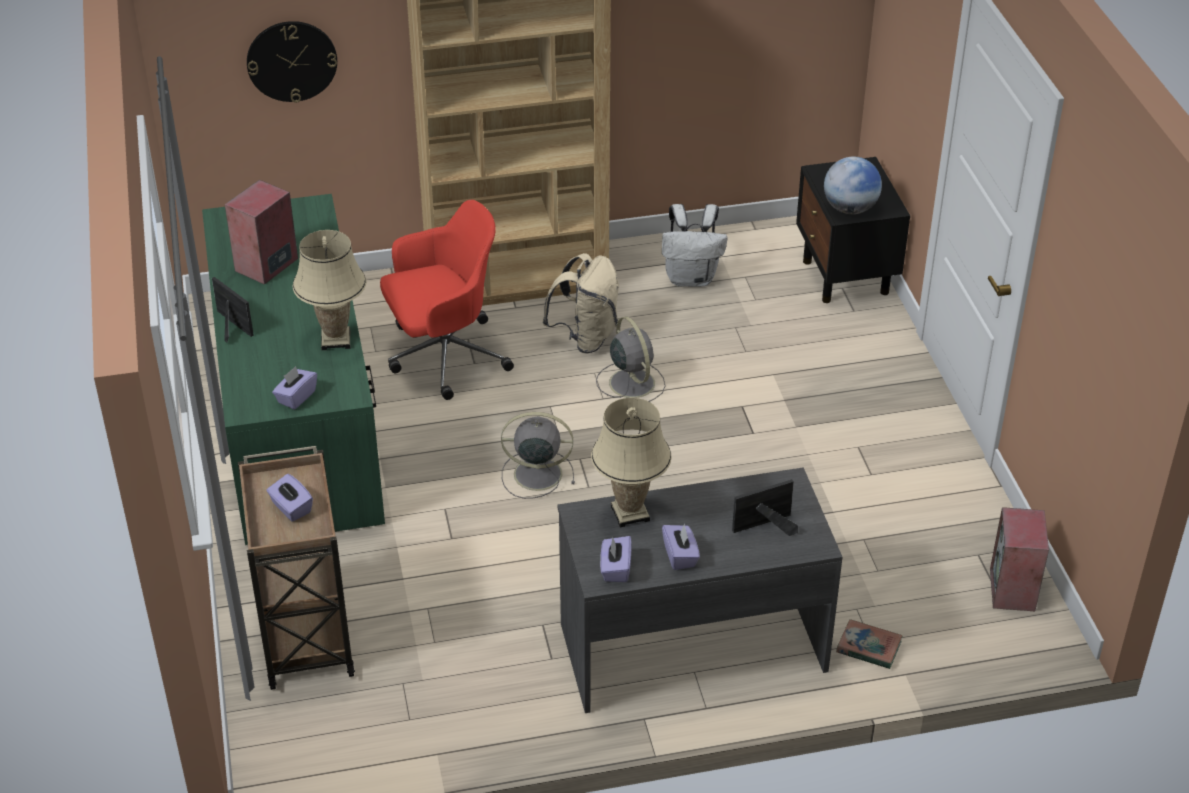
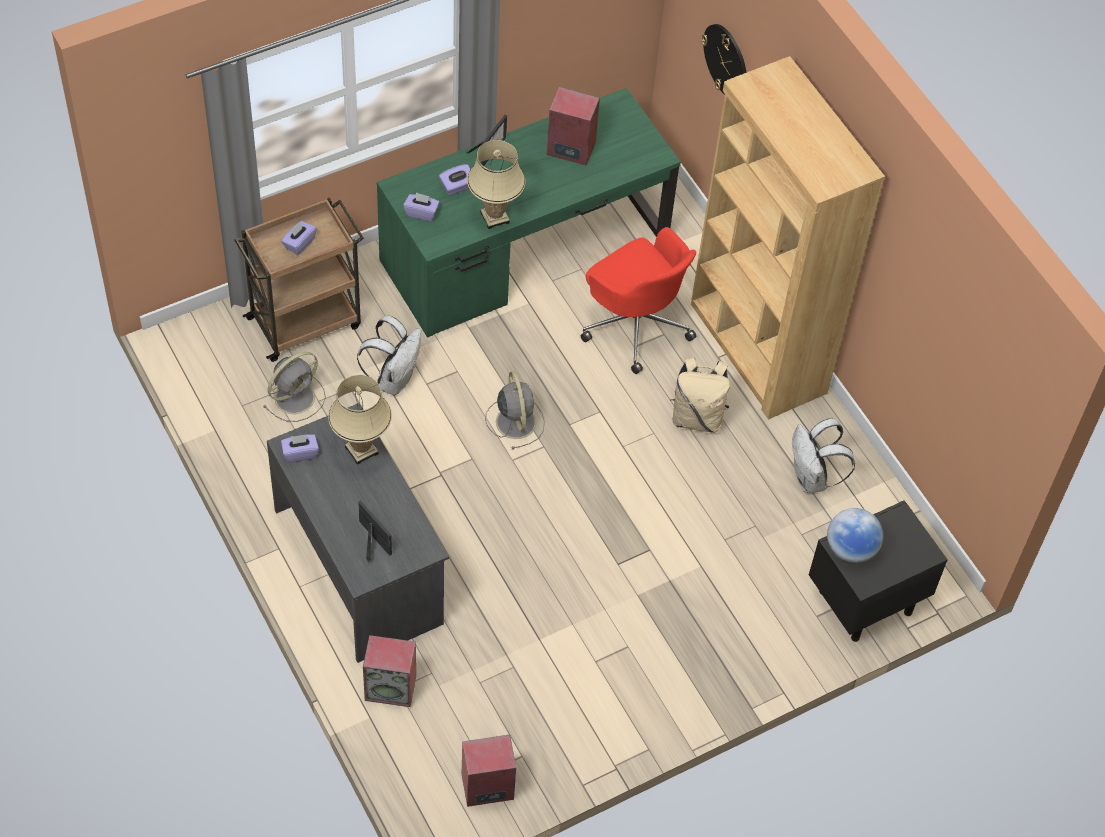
camera: 70 degrees right, 15 degrees up
grey fan [596,316,666,402] -> grey fan moved to [263,352,326,422]
purple tissue box [662,524,700,570] -> purple tissue box moved to [439,164,471,196]
book [836,619,903,669] -> speaker [363,635,416,707]
none -> white backpack [357,316,421,395]

